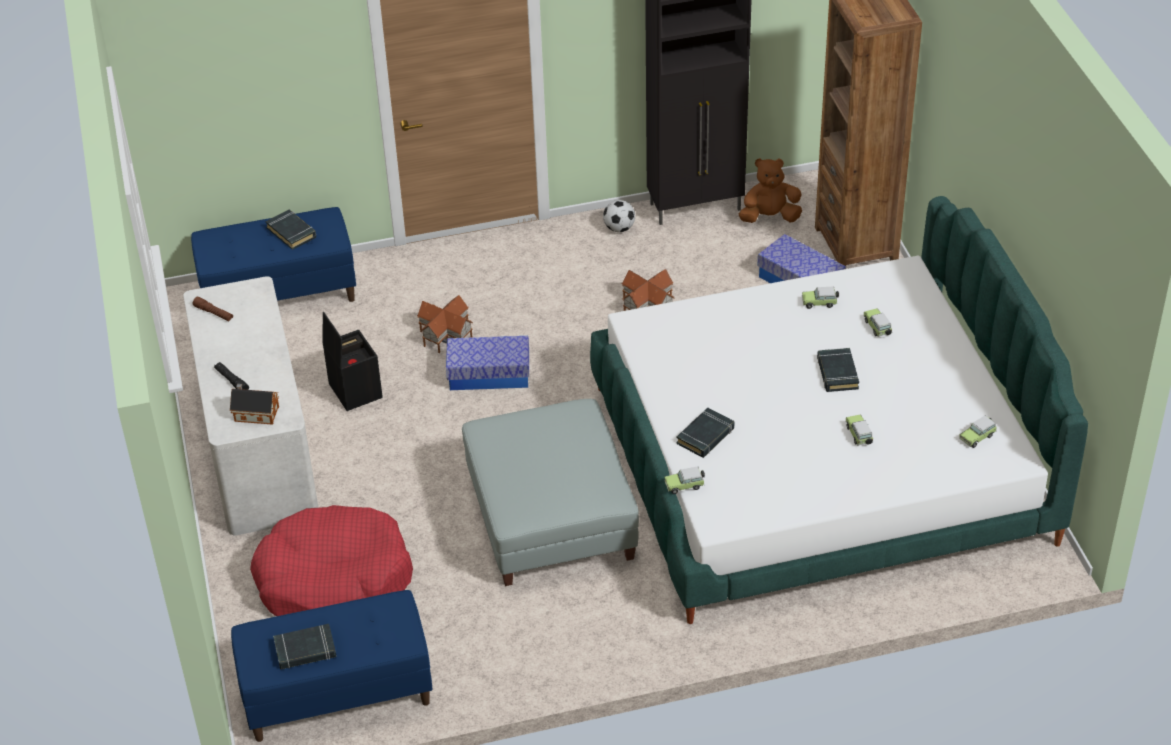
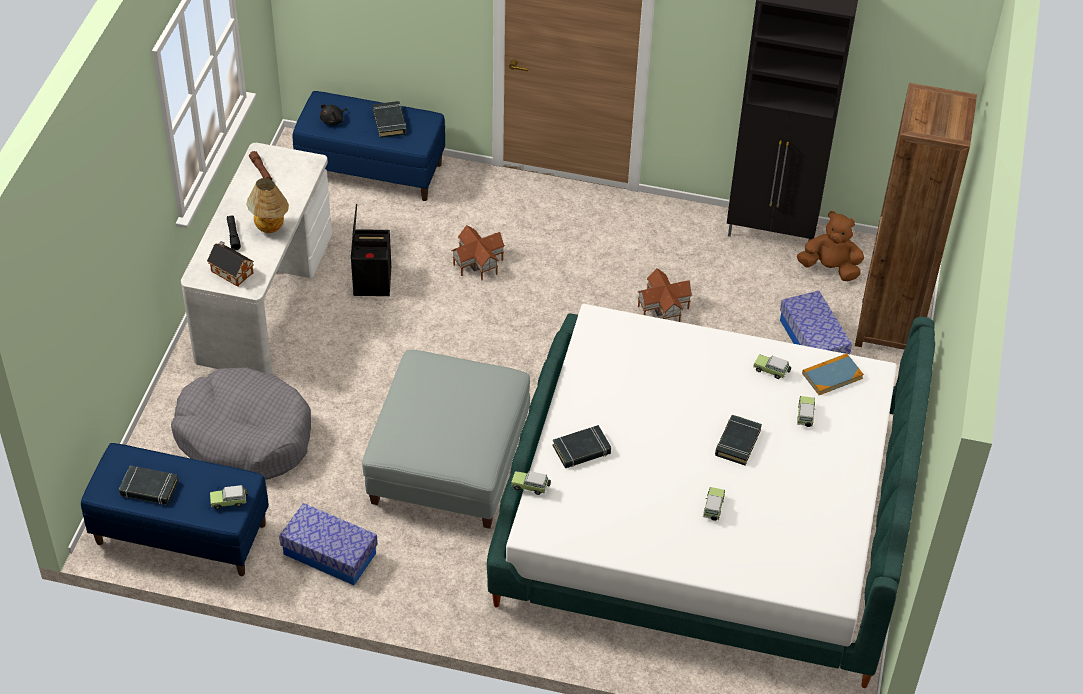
camera: 25 degrees right, 5 degrees up
red dog bed [250,505,413,616] -> grey dog bed [171,367,311,480]
storage box [446,336,529,390] -> storage box moved to [279,503,378,585]
football [603,200,635,232] -> none
toy car [959,416,997,448] -> toy car moved to [210,485,248,510]
none -> table lamp [246,178,289,233]
none -> black plush toy [320,104,347,125]
none -> book [802,353,864,395]

